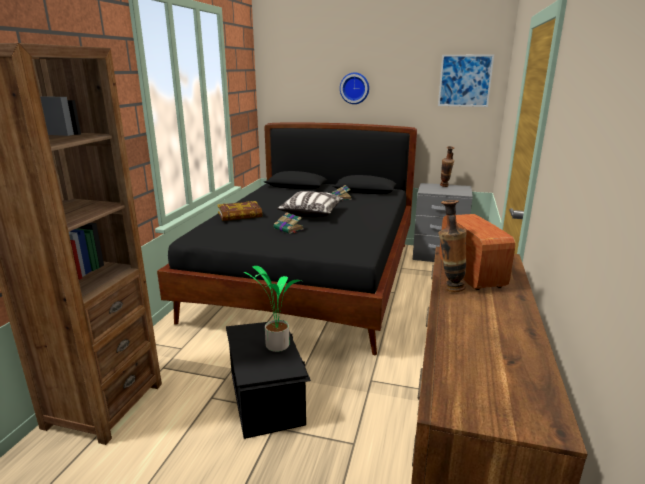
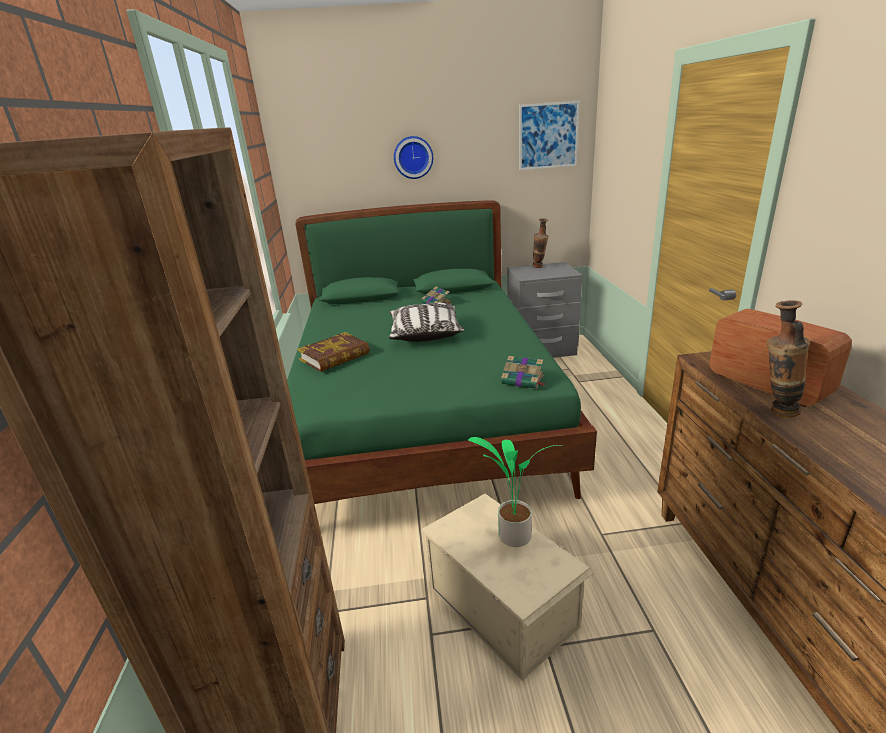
camera: 20 degrees left, 5 degrees up
black bed [157,123,417,355] -> green bed [287,201,597,504]
black storage box [226,322,311,439] -> beige storage box [422,494,593,681]
book [273,212,304,234] -> book moved to [501,356,545,389]

